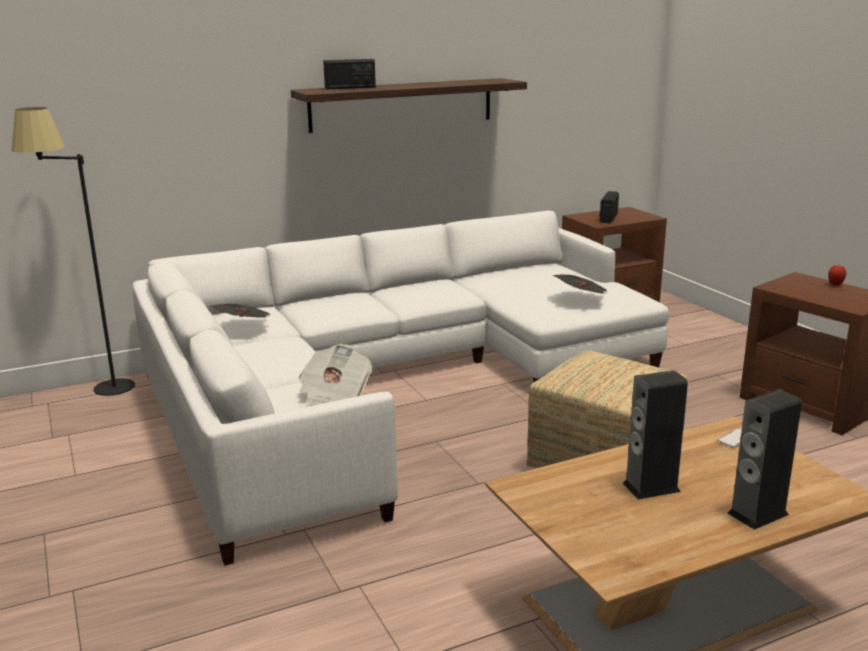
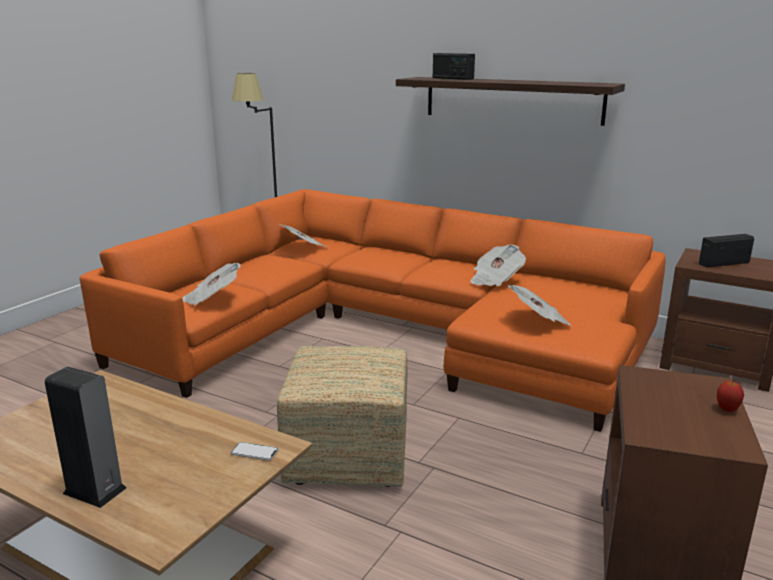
camera: 55 degrees right, 0 degrees up
white sofa [133,211,669,566] -> orange sofa [80,189,666,432]
speaker [623,370,688,499] -> none
none -> newspaper [470,245,526,286]

